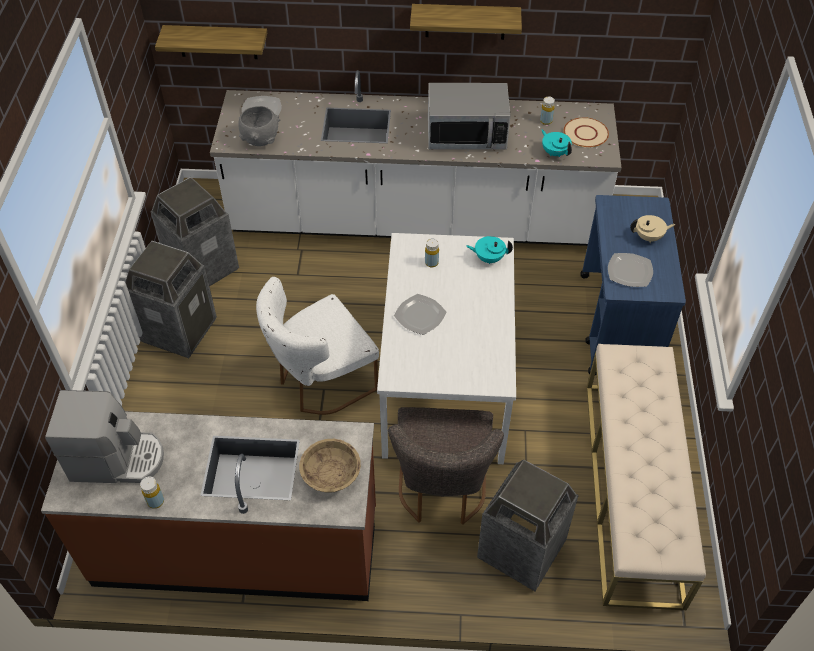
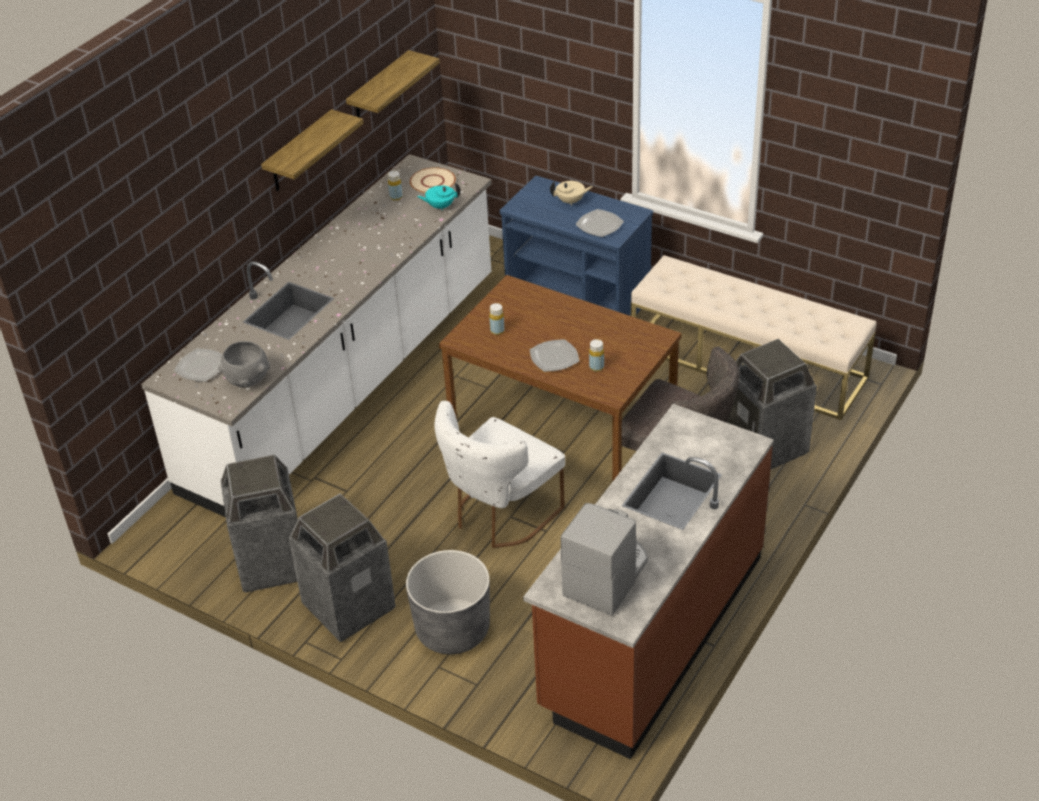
camera: 60 degrees left, 10 degrees down
yellow bottle [140,477,164,509] -> yellow bottle moved to [589,339,604,372]
shelf [155,25,267,59] -> shelf moved to [346,50,440,118]
white chair [256,277,379,415] -> white chair turned 45 degrees clockwise [435,401,565,548]
beige bowl [299,439,361,493] -> none
white dining table [377,233,516,464] -> brown dining table [439,275,682,482]
microwave [428,83,511,150] -> none
turquoise teapot [466,236,513,264] -> none
beige teapot [630,215,675,243] -> beige teapot turned 60 degrees clockwise [550,181,593,206]
none -> grey planter [406,550,490,654]

